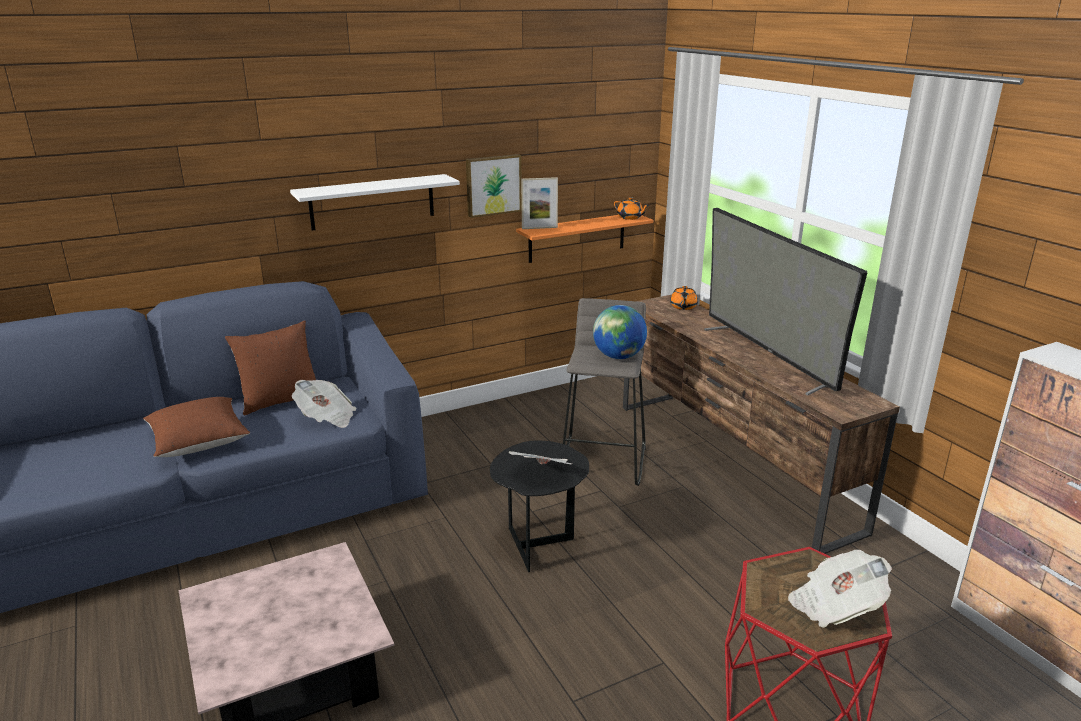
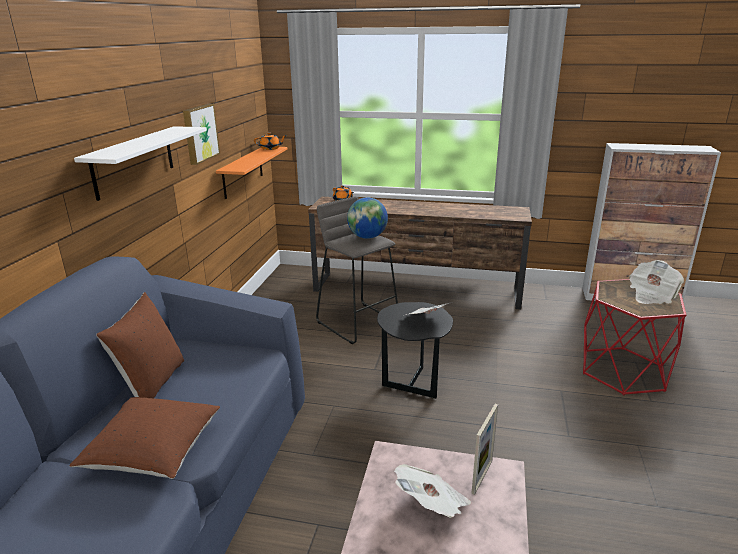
camera: 50 degrees left, 0 degrees up
newspaper [292,380,356,428] -> newspaper moved to [394,464,471,518]
picture frame [521,177,558,229] -> picture frame moved to [471,404,498,495]
television [704,208,868,396] -> none

